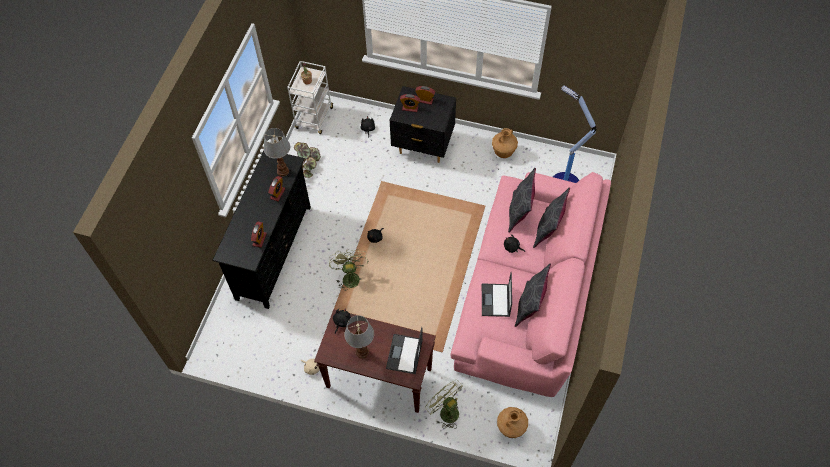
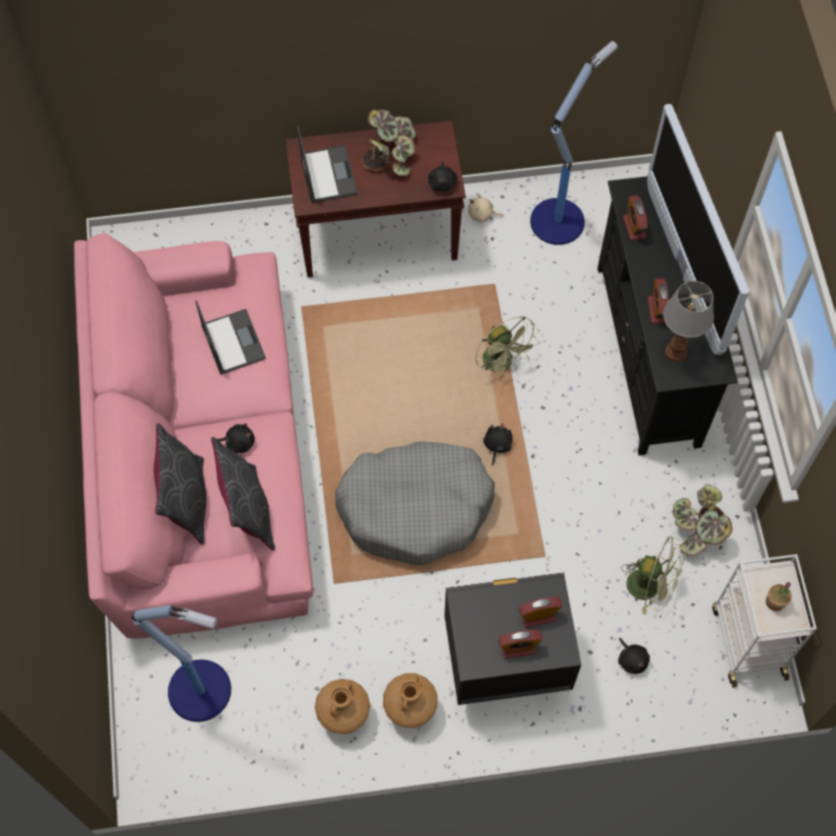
camera: 155 degrees right, 5 degrees up
table lamp [344,315,374,359] -> potted plant [361,109,417,176]
green fan [425,380,463,429] -> green fan moved to [621,536,686,614]
brown vase [497,407,528,438] -> brown vase moved to [383,673,438,728]
grey pillow [515,263,551,327] -> none
none -> grey dog bed [335,441,495,565]
none -> floor lamp [530,41,618,245]
none -> television [647,104,750,355]

